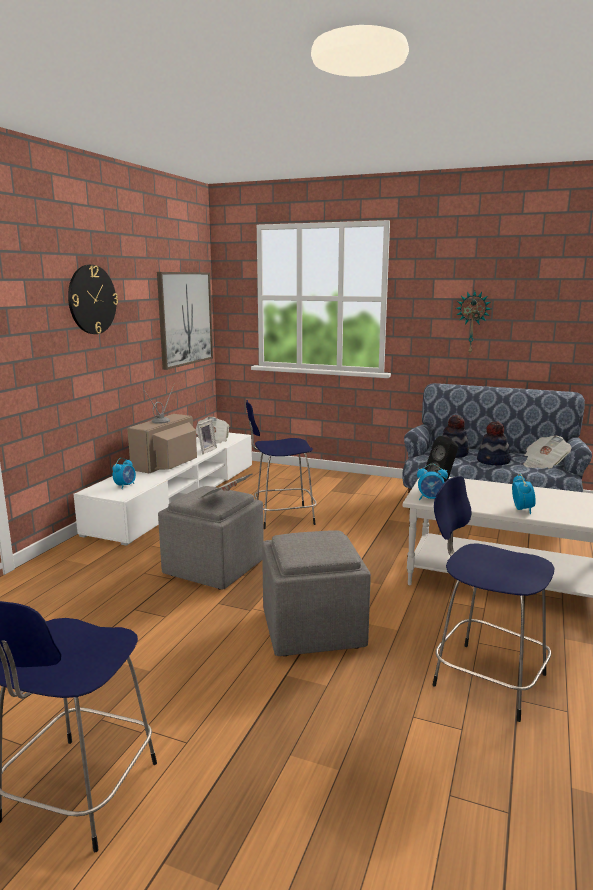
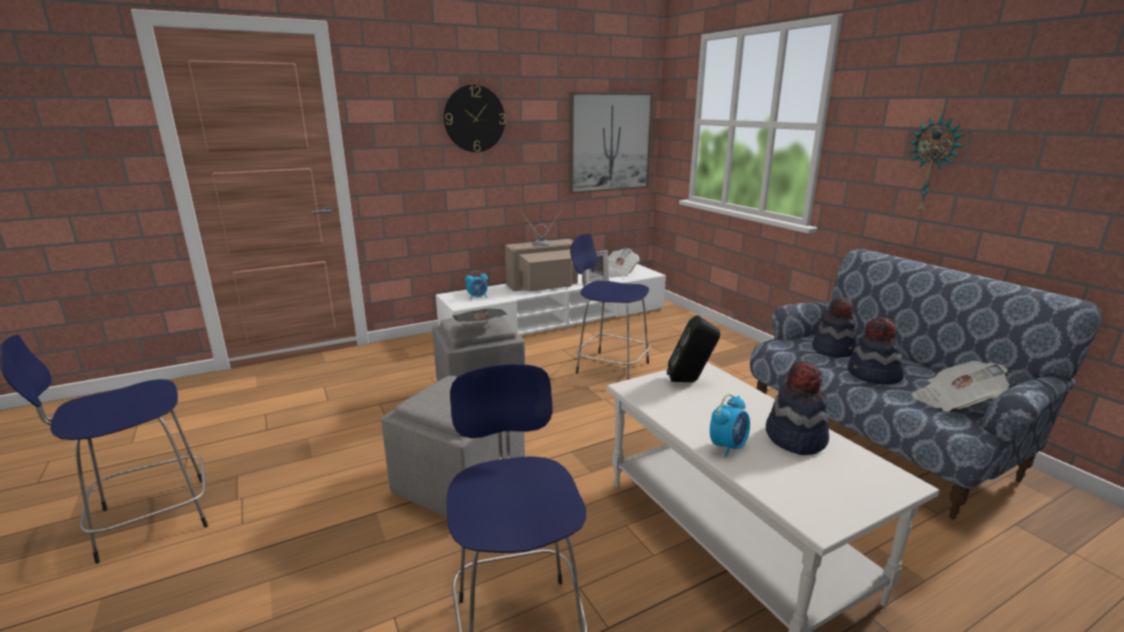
camera: 40 degrees right, 5 degrees up
alarm clock [417,464,448,500] -> none
none -> hat [766,361,829,455]

